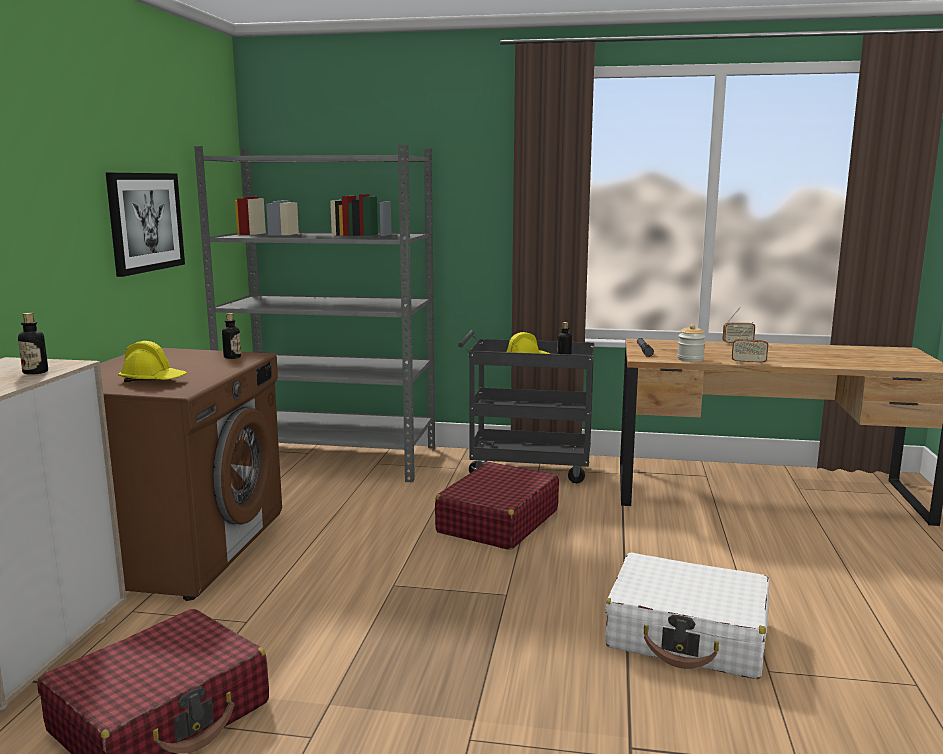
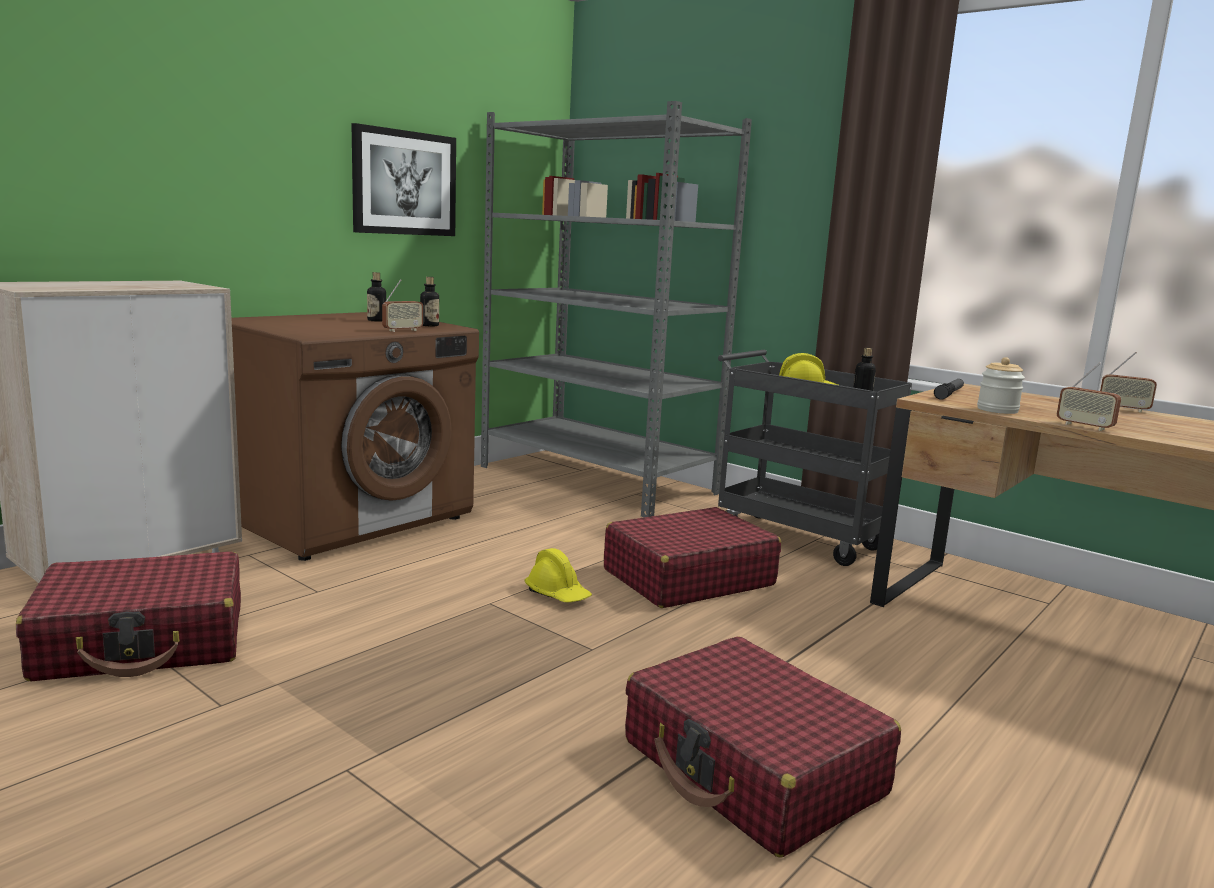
camera: 30 degrees right, 0 degrees up
bottle [18,313,48,375] -> bottle moved to [367,272,386,322]
yellow hard hat [118,341,187,382] -> yellow hard hat moved to [524,548,592,602]
white suitcase [605,553,769,679] -> red suitcase [625,636,901,858]
none -> radio [382,279,423,332]

